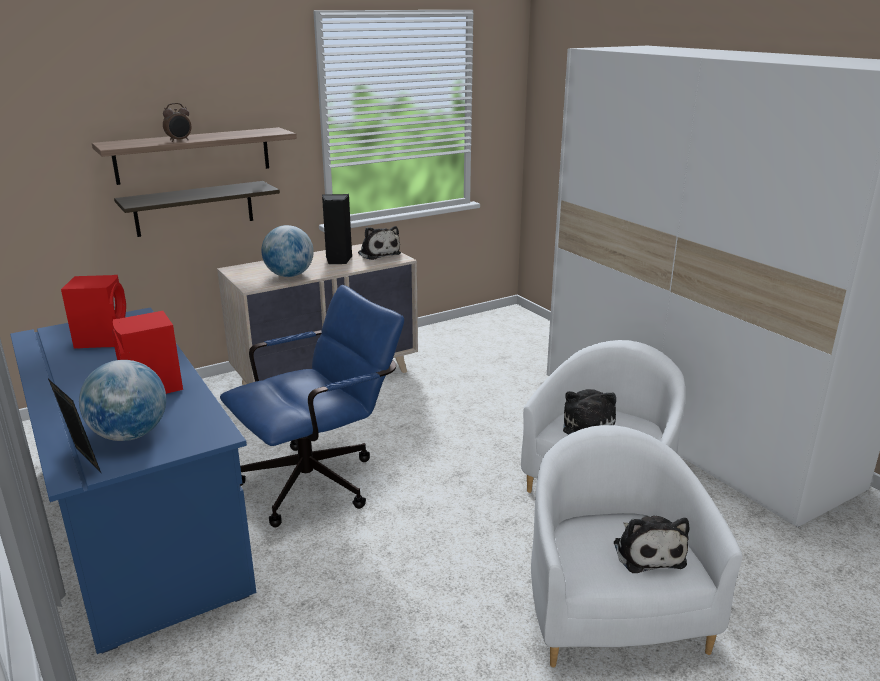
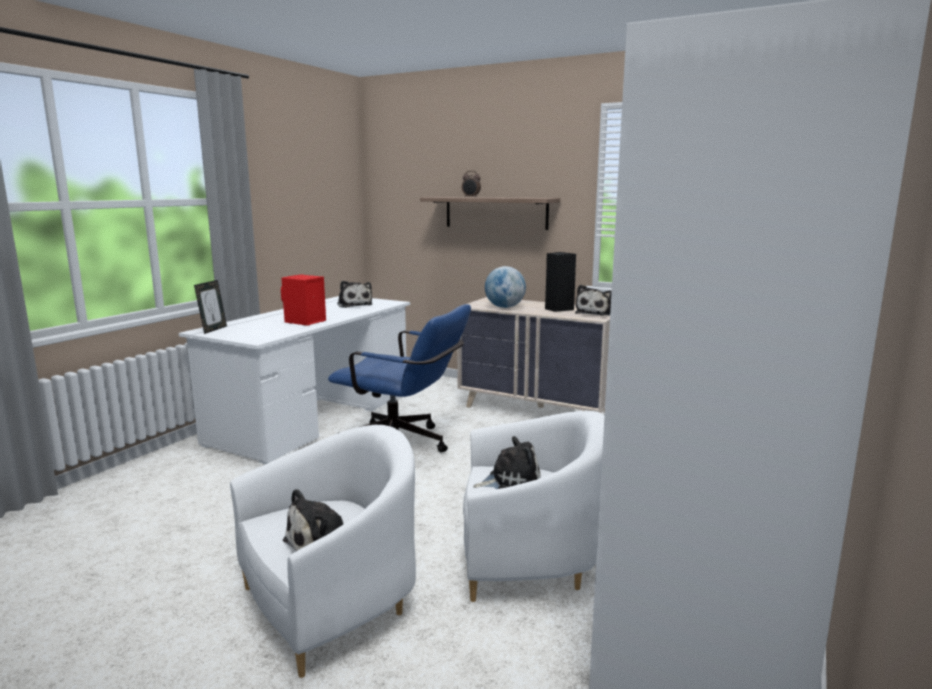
camera: 60 degrees right, 10 degrees down
blue desk [10,307,256,654] -> white desk [179,296,410,464]
red speaker [61,275,126,349] -> plush toy [337,281,372,308]
globe [79,360,166,441] -> none
shelf [114,181,280,237] -> none

